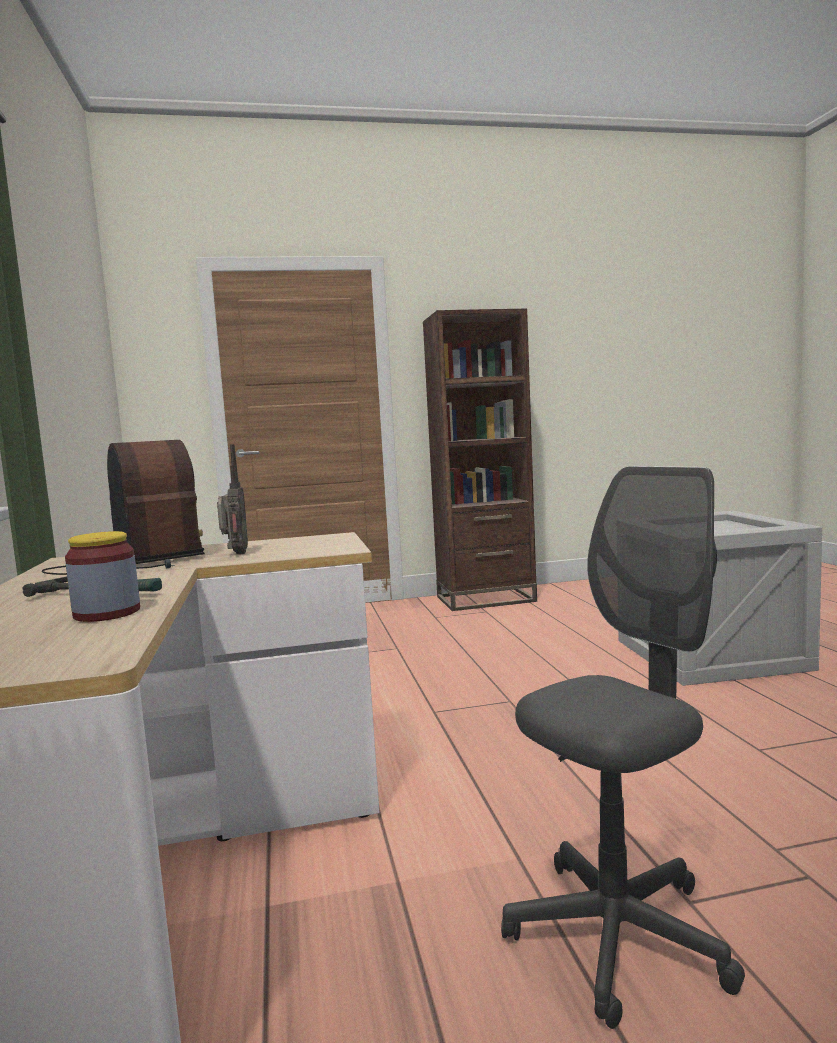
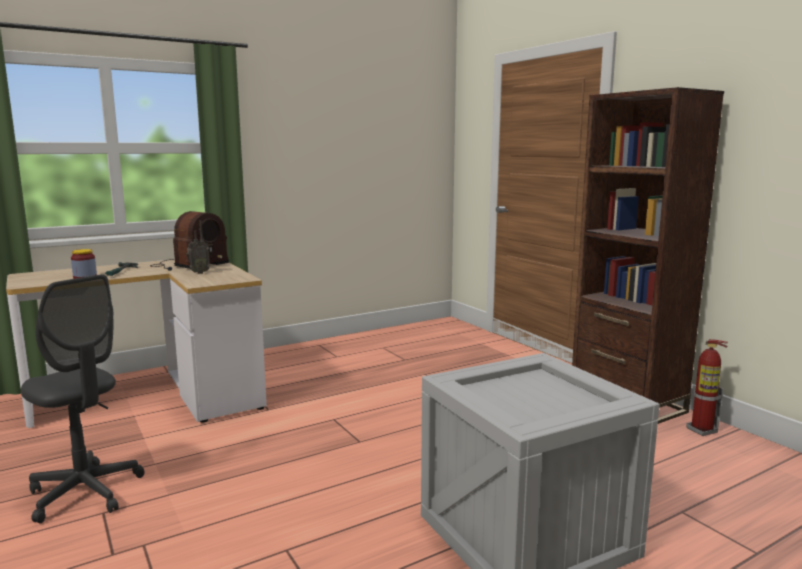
camera: 70 degrees right, 5 degrees up
none -> fire extinguisher [687,339,728,436]

